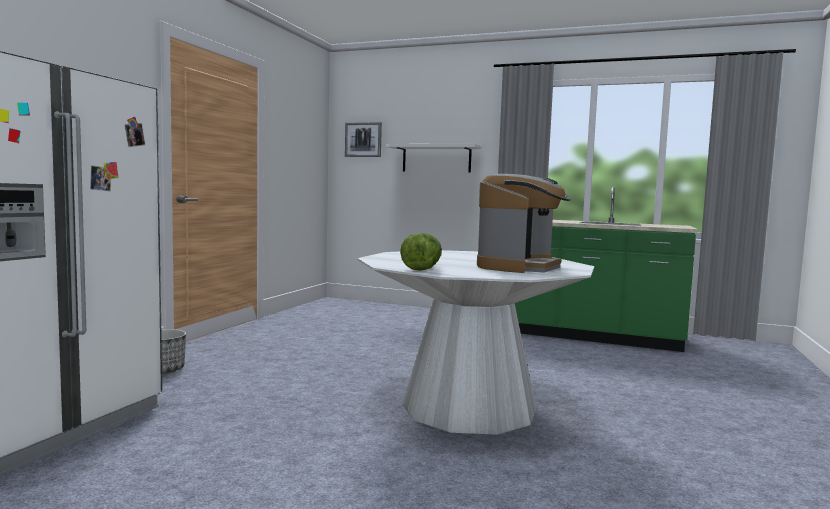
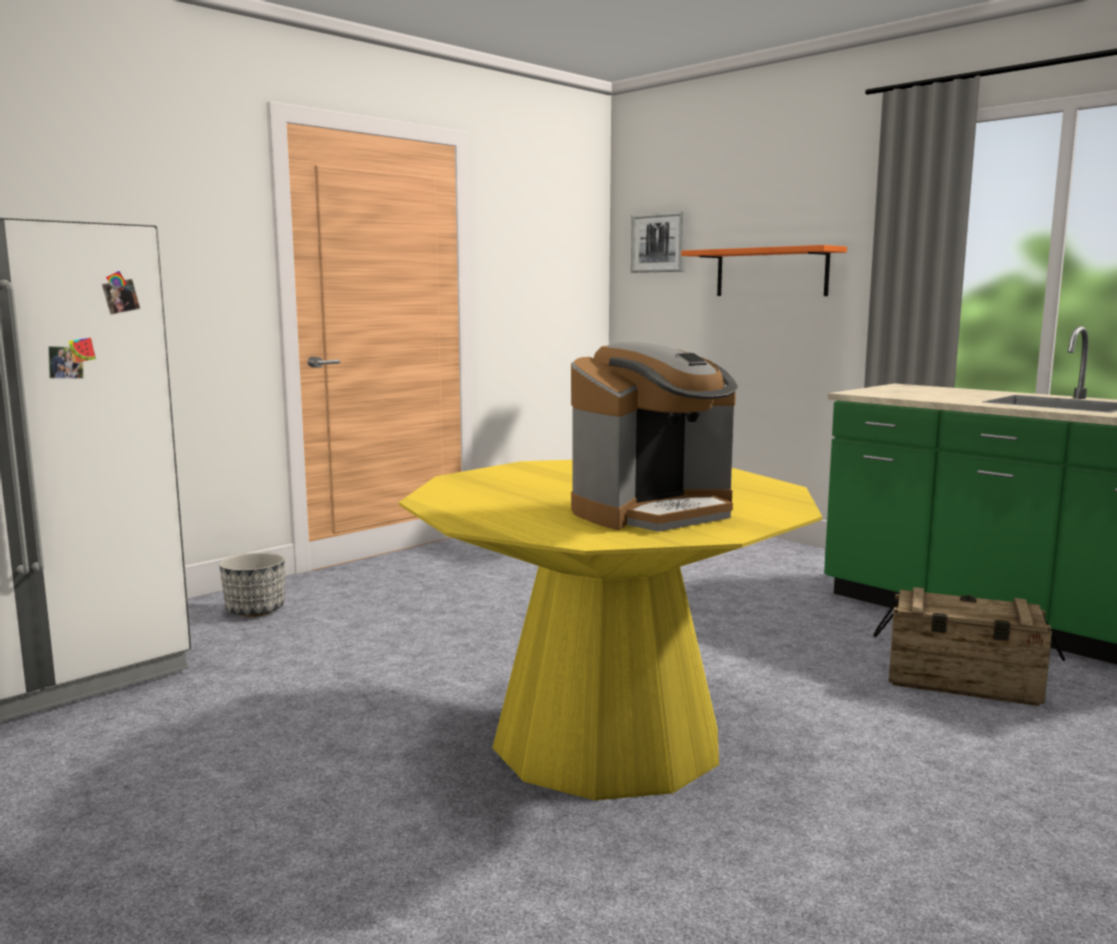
camera: 25 degrees right, 5 degrees up
white dining table [357,250,594,435] -> yellow dining table [399,460,822,800]
white shelf [386,144,481,173] -> orange shelf [681,245,847,296]
lettuce [400,232,442,271] -> none
none -> crate [873,587,1065,706]

